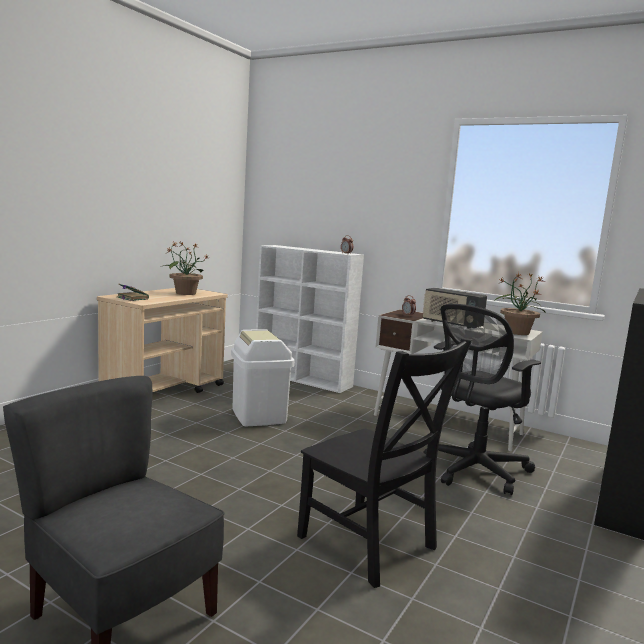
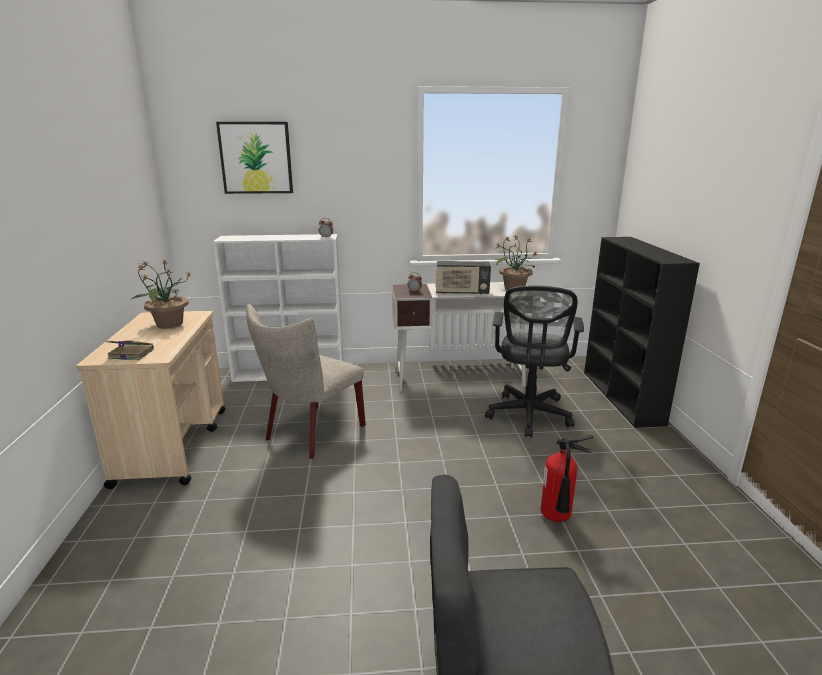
camera: 35 degrees left, 10 degrees up
white trash can [231,330,295,426] -> beige chair [246,304,366,459]
black chair [297,338,472,588] -> fire extinguisher [541,435,593,522]
none -> picture [216,122,293,194]

